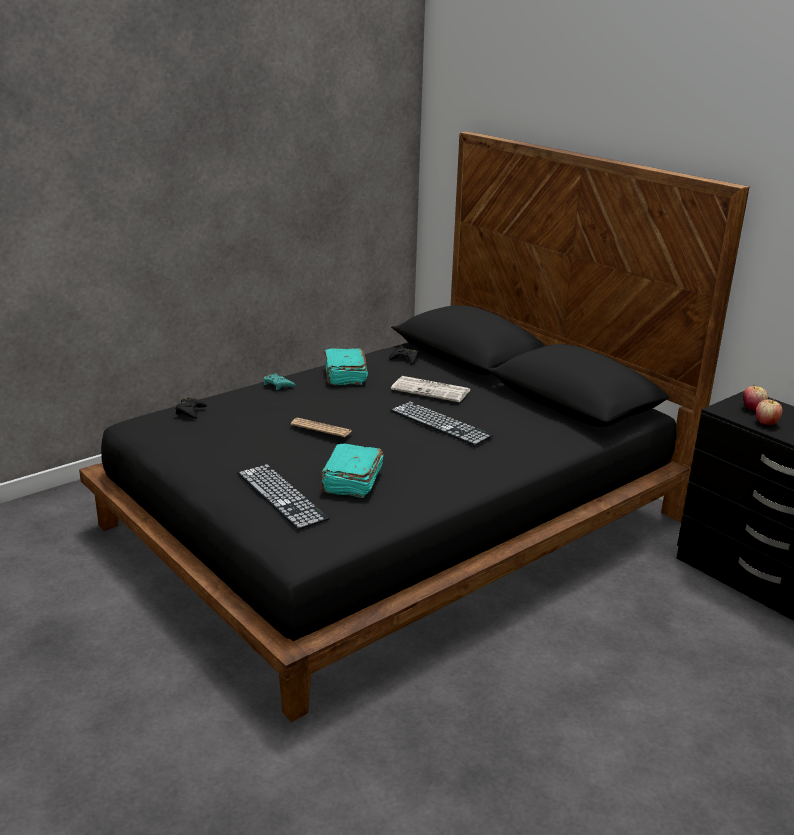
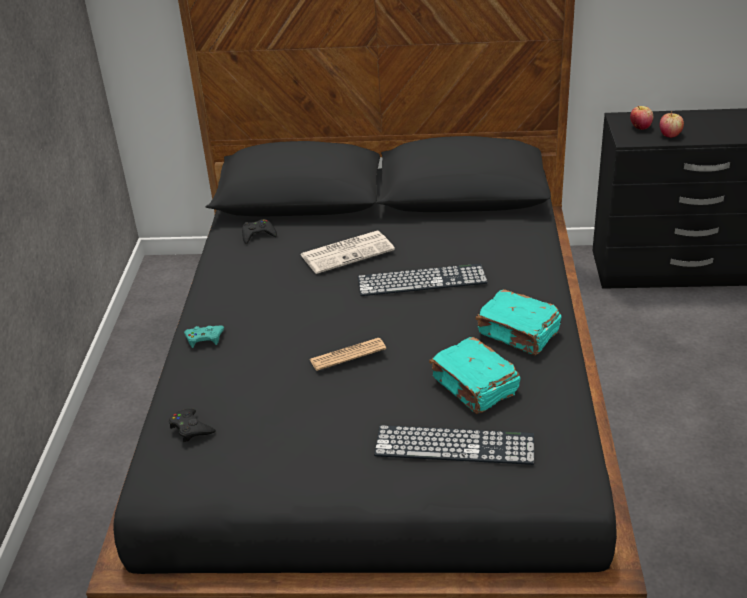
camera: 45 degrees left, 10 degrees up
turquoise book [324,349,368,385] -> turquoise book moved to [475,289,562,355]

